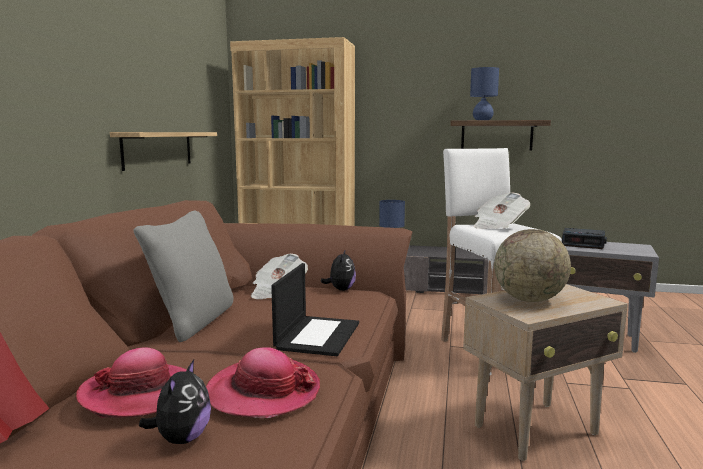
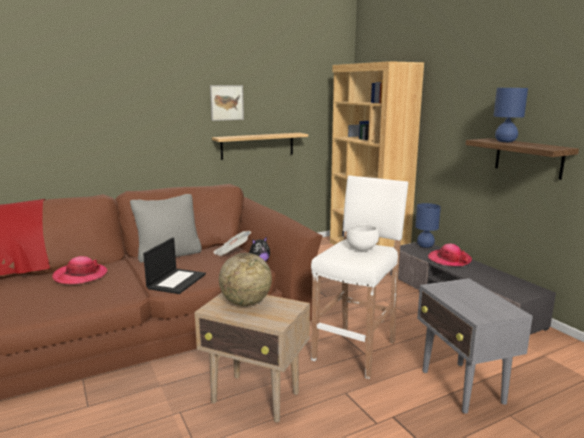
camera: 50 degrees right, 5 degrees up
plush toy [139,360,211,444] -> none
hat [206,347,320,418] -> hat moved to [428,243,472,266]
laptop [271,263,359,356] -> laptop turned 45 degrees counterclockwise [143,237,206,294]
newspaper [474,193,530,229] -> white bowl [347,224,379,251]
alarm clock [562,228,607,249] -> none
none -> picture [210,85,244,121]

